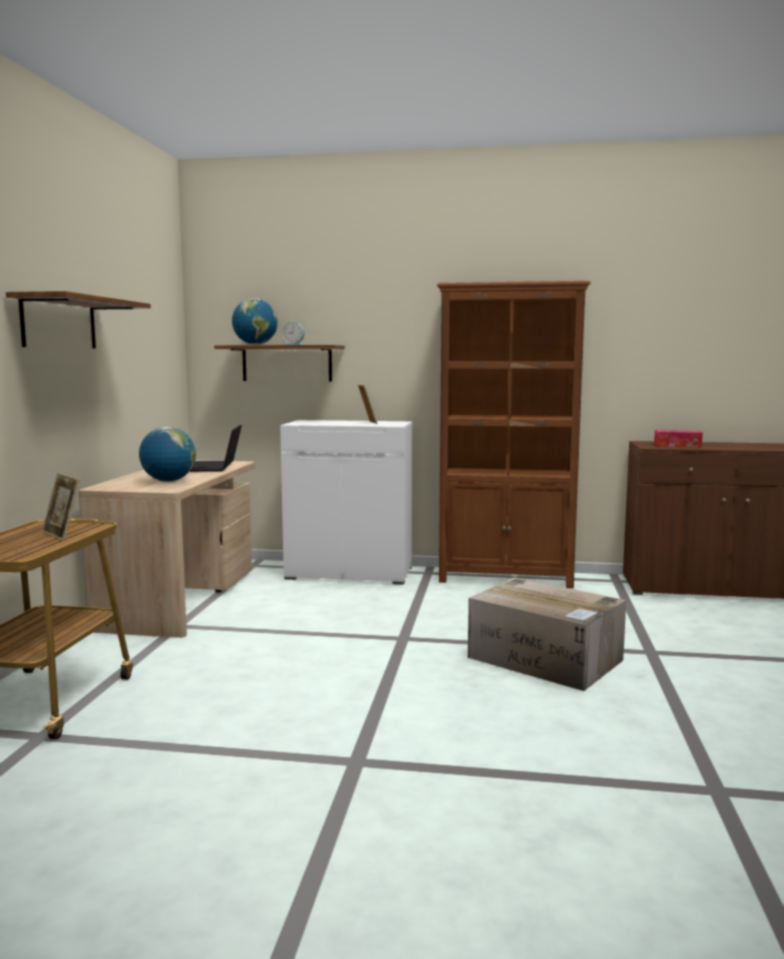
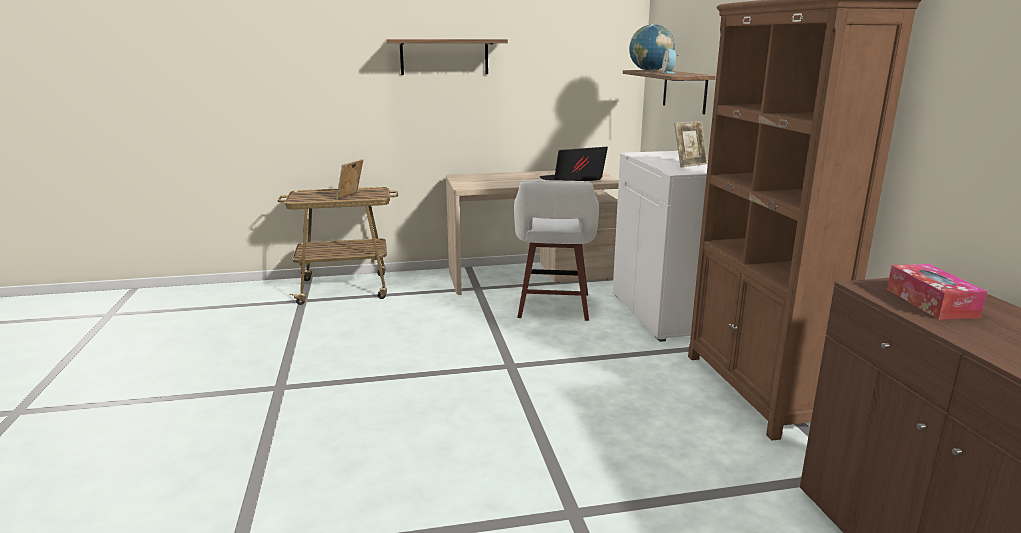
camera: 70 degrees right, 10 degrees up
globe [139,427,196,482] -> none
cardboard box [468,578,626,691] -> none
none -> white stool [514,180,599,321]

